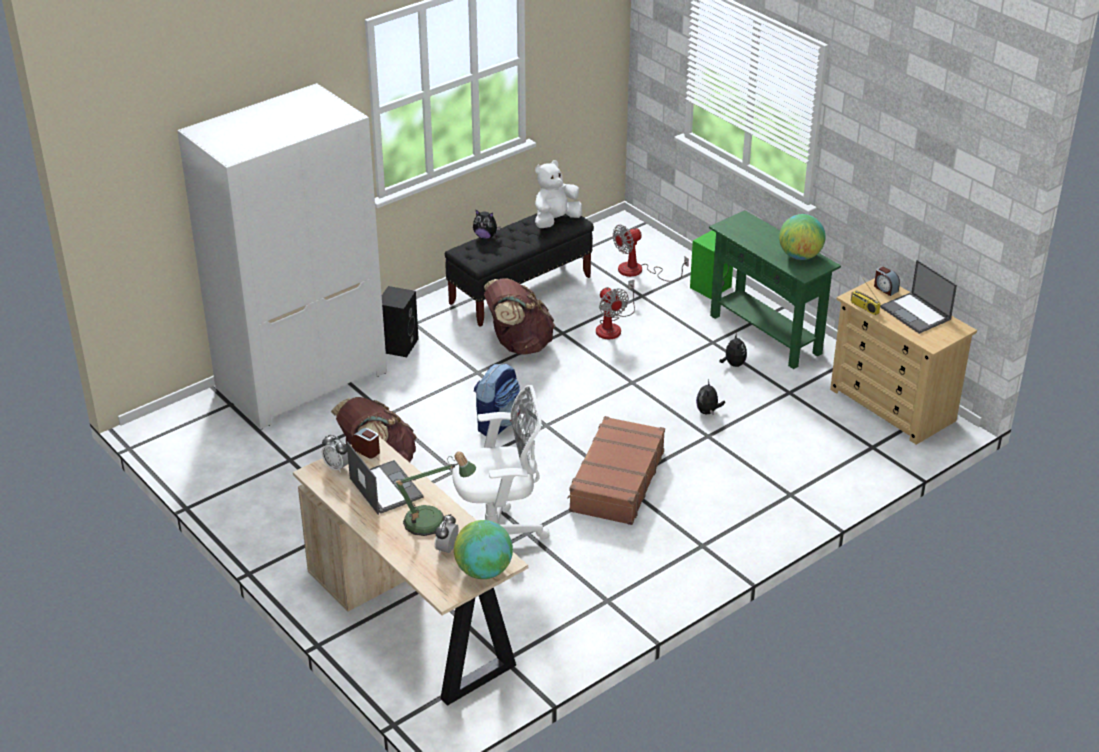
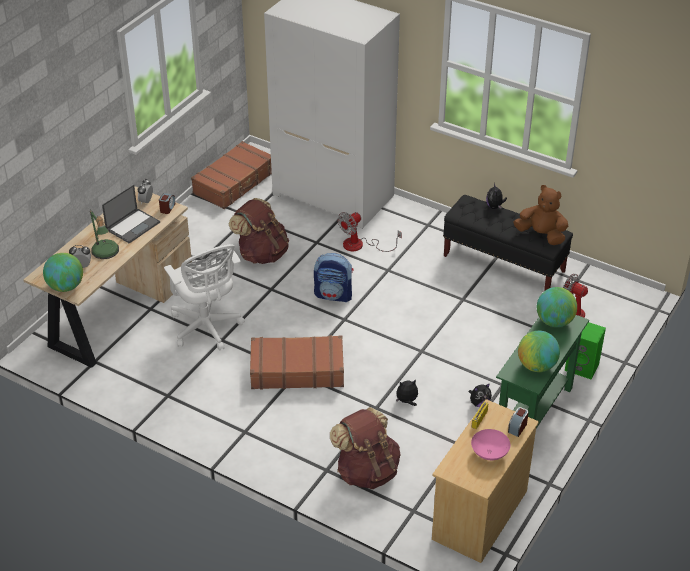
camera: 70 degrees right, 5 degrees up
black speaker [382,286,419,357] -> none
brown backpack [484,278,555,355] -> brown backpack moved to [330,407,401,489]
white plush toy [535,160,582,228] -> brown plush toy [514,185,568,245]
fan [596,280,635,339] -> fan moved to [338,212,402,252]
laptop [880,260,957,334] -> pink bowl [471,429,510,460]
none -> brown suitcase [191,141,272,209]
none -> globe [537,287,577,327]

